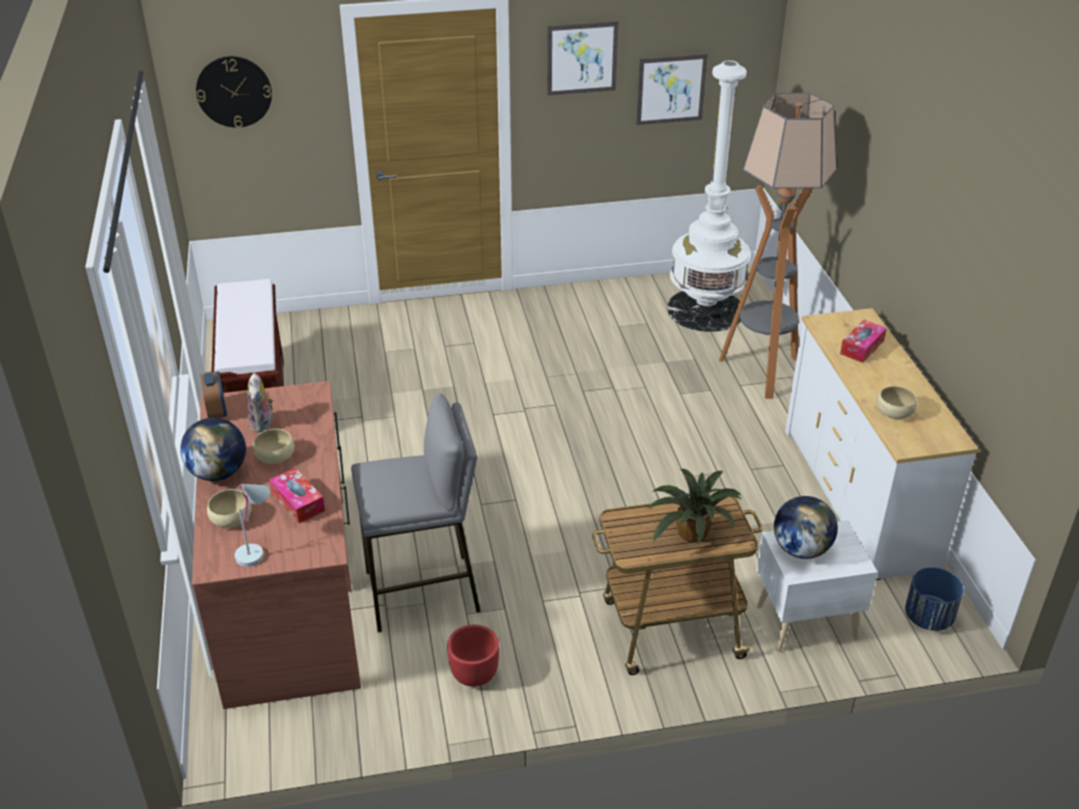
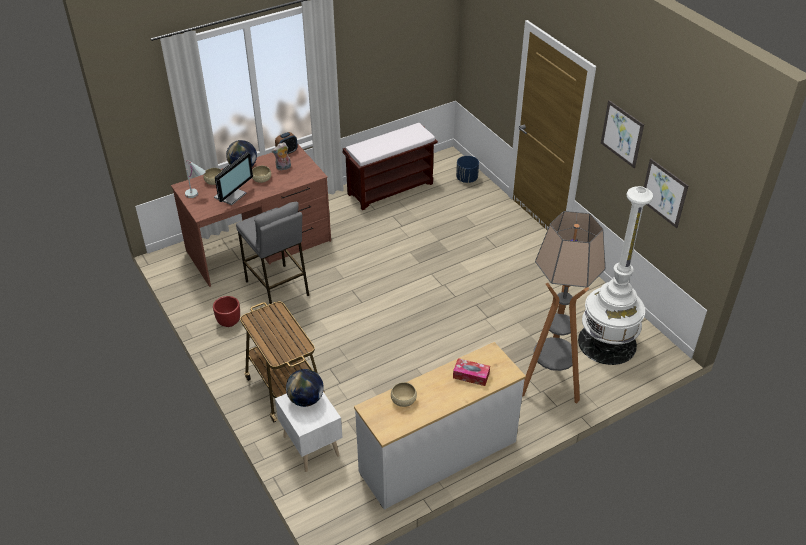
camera: 70 degrees right, 5 degrees up
wall clock [196,56,272,128] -> none
tissue box [269,468,325,523] -> monitor [214,152,253,205]
potted plant [648,469,742,545] -> none
blue planter [905,567,964,631] -> blue planter moved to [456,156,479,183]

